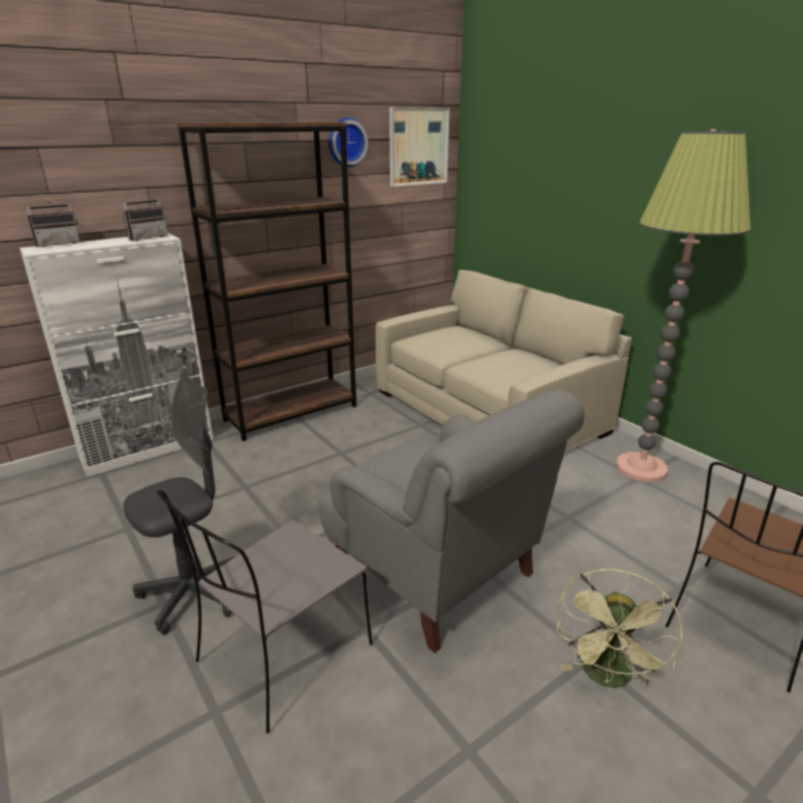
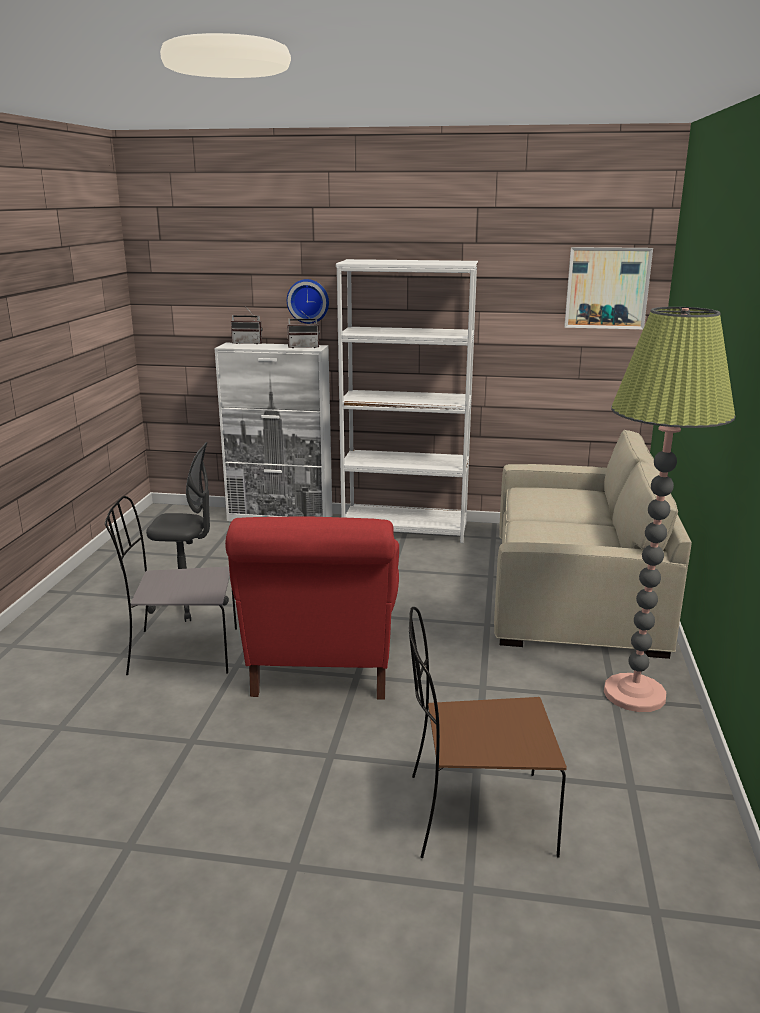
camera: 45 degrees right, 5 degrees down
brown bookcase [177,122,356,441] -> white bookcase [336,259,478,543]
grey armchair [318,389,585,653] -> red armchair [225,517,399,700]
wall clock [329,118,368,167] -> wall clock moved to [287,279,329,324]
green fan [556,569,683,688] -> none

